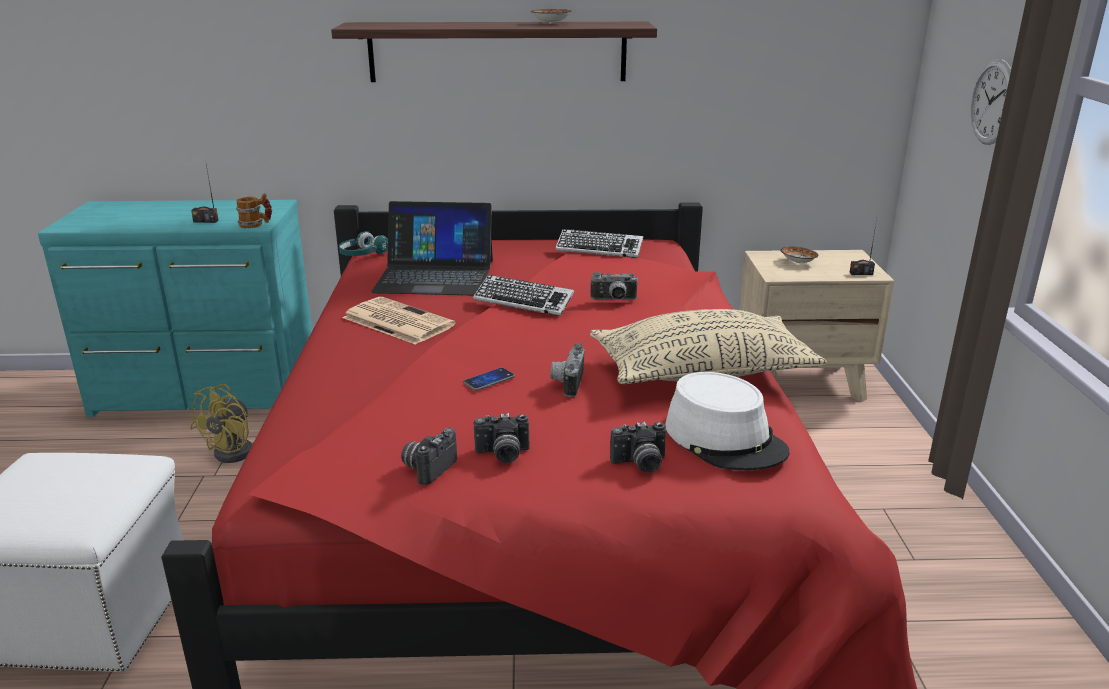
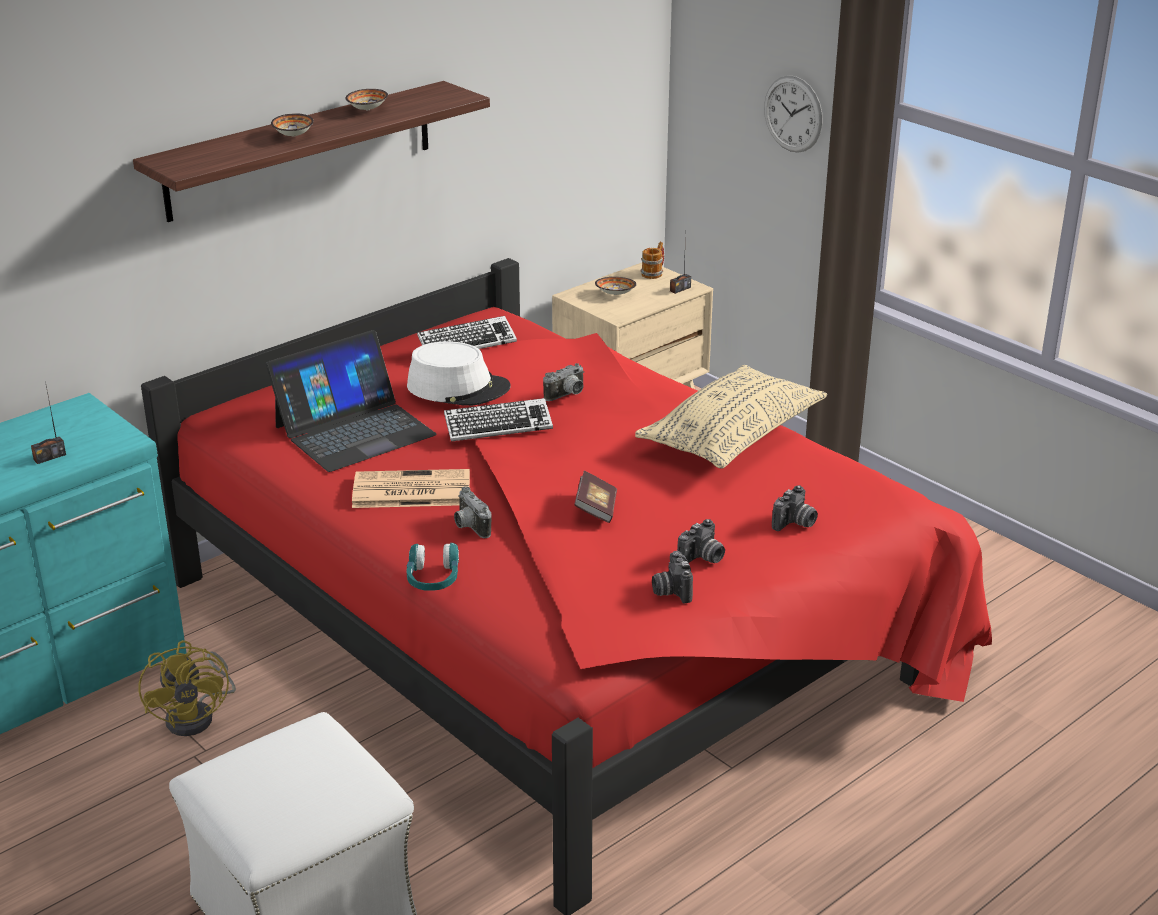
camera: 40 degrees left, 5 degrees up
mug [236,193,272,228] -> mug moved to [640,242,664,279]
turquoise headphones [339,231,388,256] -> turquoise headphones moved to [407,543,459,591]
phone [463,368,515,391] -> book [574,471,617,523]
camera [550,344,584,397] -> camera moved to [454,487,491,538]
white hat [665,372,790,470] -> white hat moved to [407,341,511,406]
none -> bowl [271,113,314,137]

